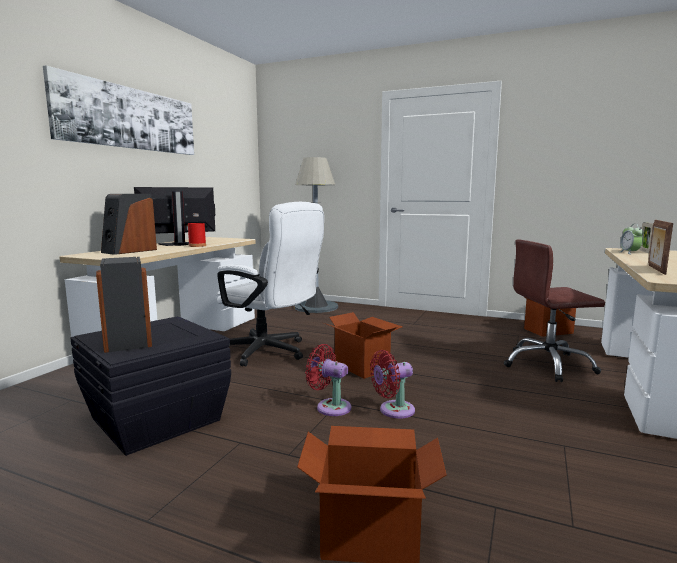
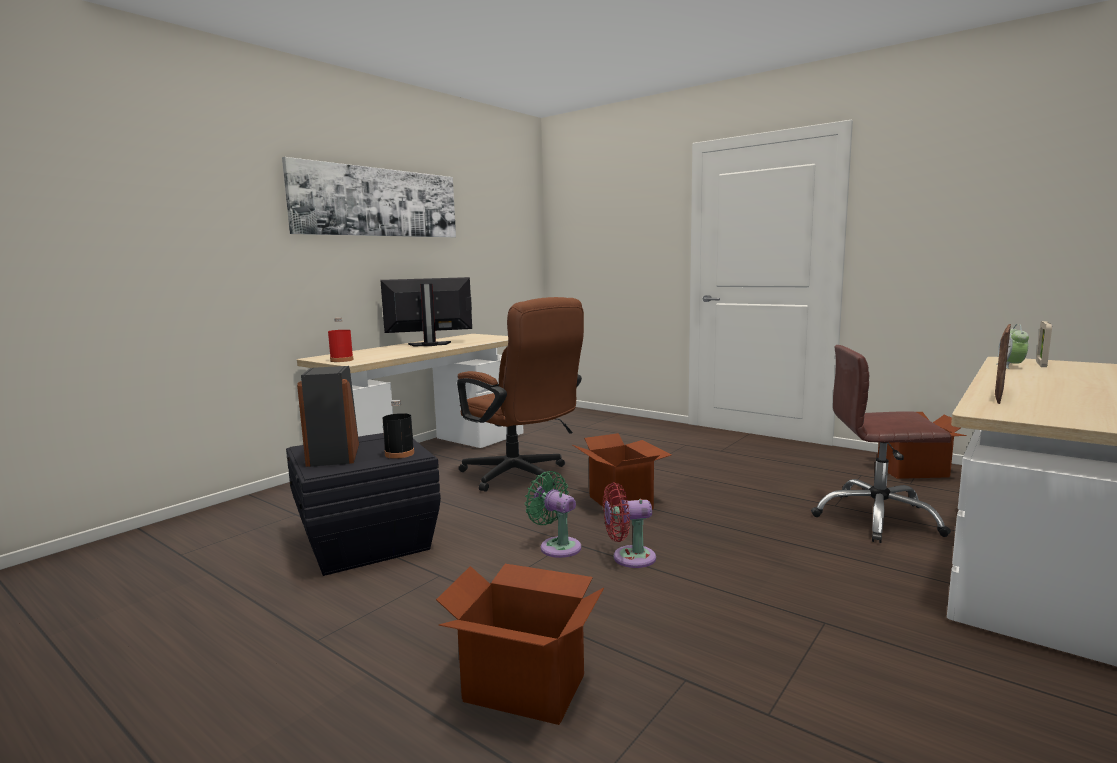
camera: 15 degrees right, 0 degrees up
speaker [101,194,157,255] -> none
red bottle [188,214,206,247] -> red bottle moved to [328,318,354,362]
white office chair [216,202,324,367] -> brown office chair [457,297,584,492]
grey floor lamp [295,157,338,313] -> none
red fan [305,344,351,416] -> green fan [525,471,581,558]
none -> black bottle [383,399,414,459]

